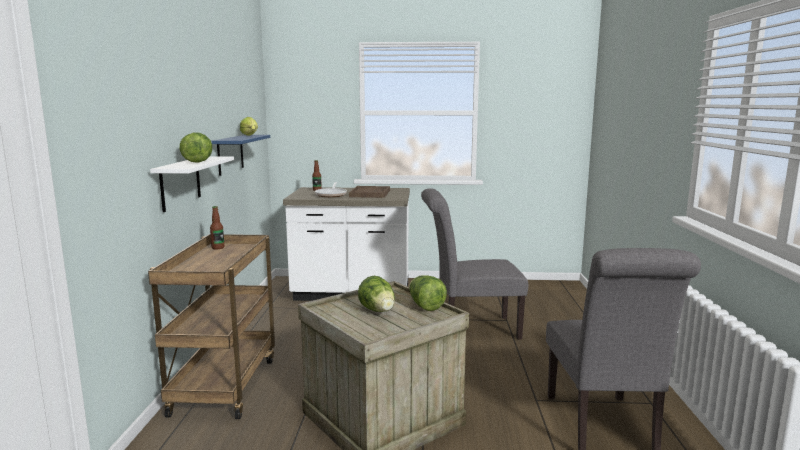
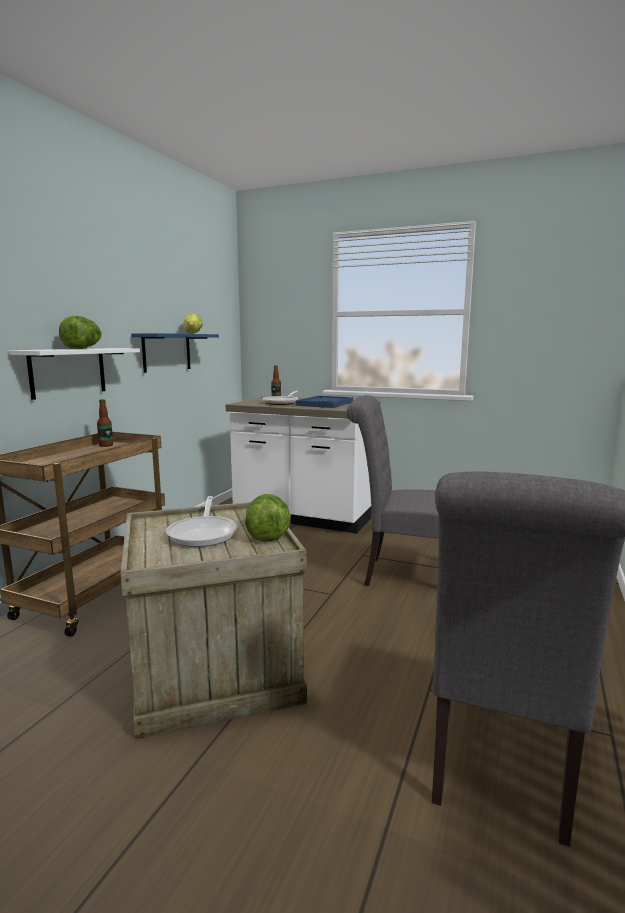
camera: 20 degrees right, 0 degrees up
brown tray [349,186,390,198] -> blue tray [296,396,353,408]
lettuce [358,276,395,312] -> frying pan [166,496,238,547]

